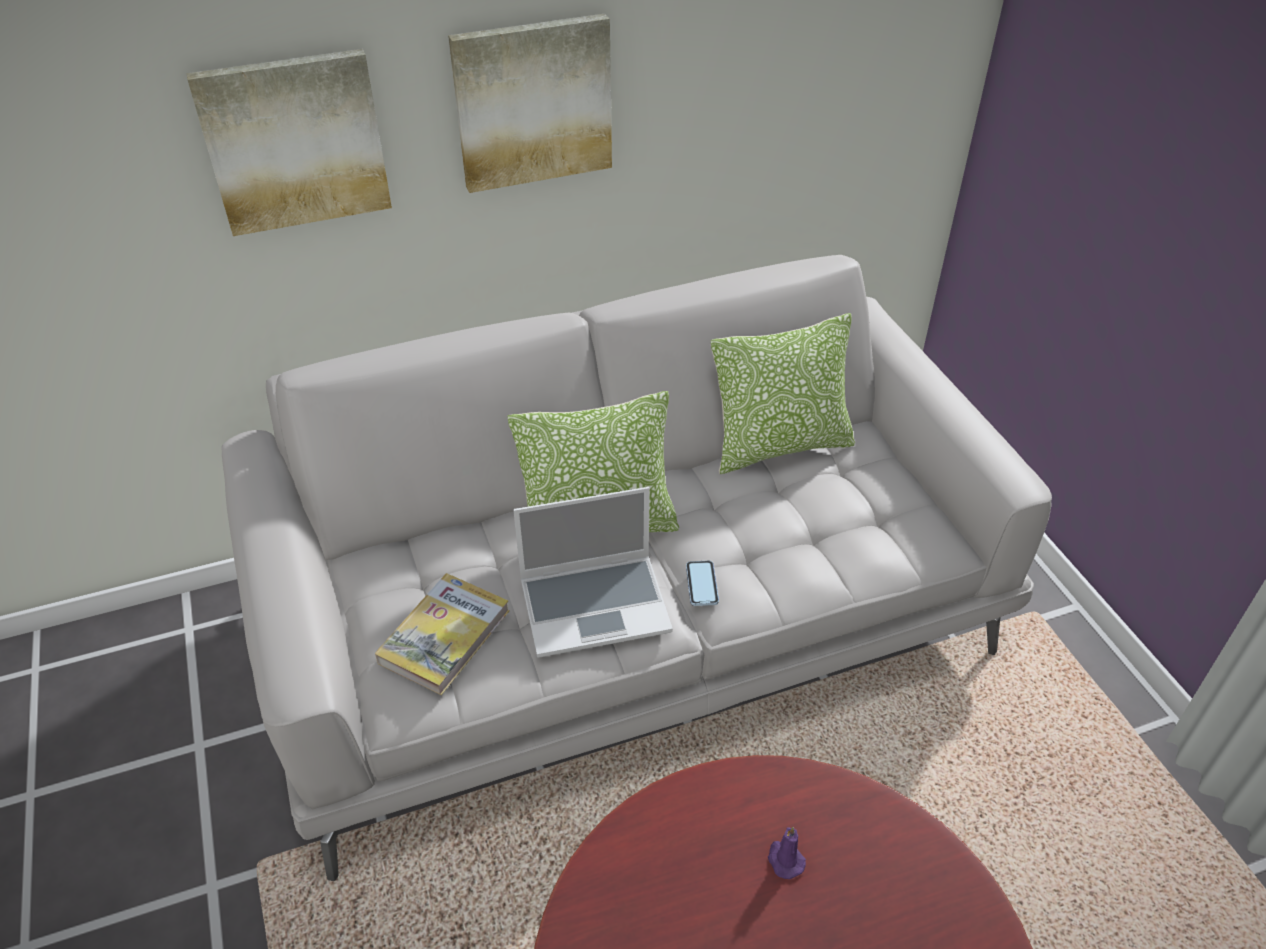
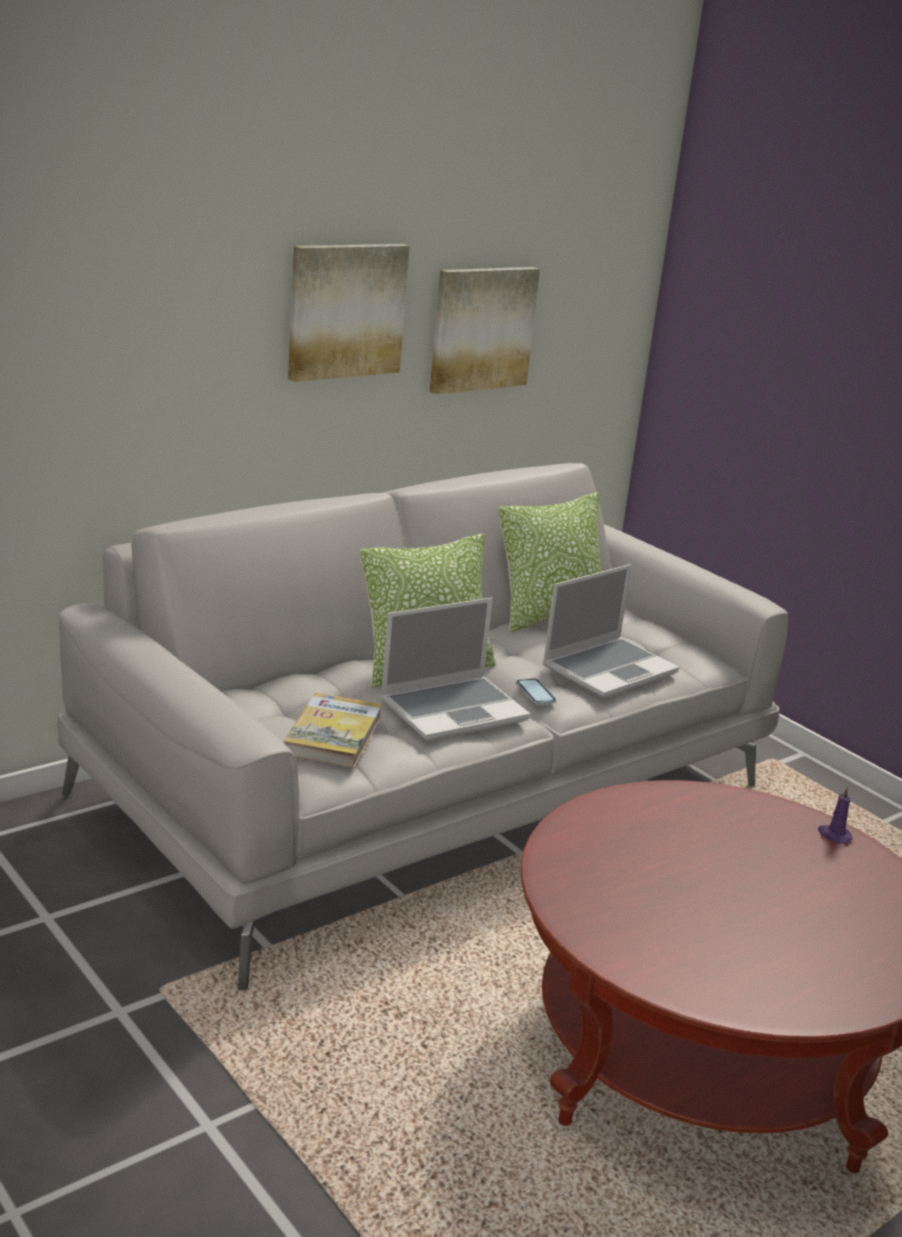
camera: 20 degrees left, 20 degrees down
picture [186,49,392,236] -> picture moved to [430,267,540,394]
purple candle [768,827,806,879] -> purple candle moved to [818,787,852,844]
none -> laptop [542,564,679,698]

